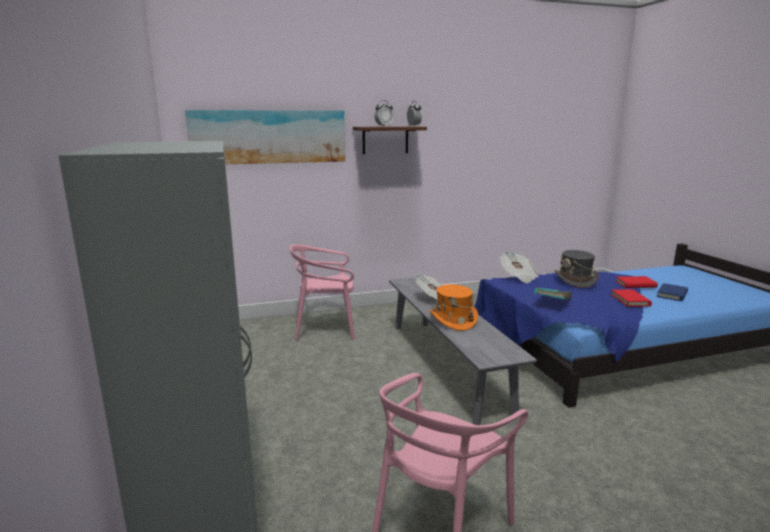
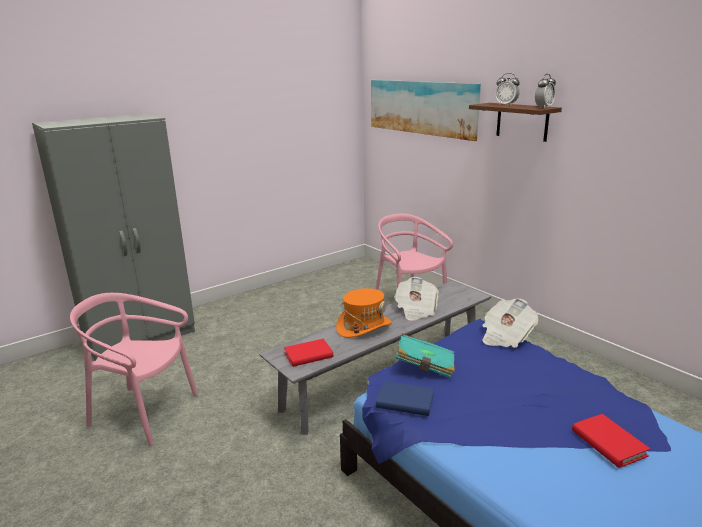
camera: 70 degrees right, 5 degrees up
grey hat [555,250,599,288] -> none
red book [611,289,652,307] -> red book moved to [284,339,334,367]
blue book [657,283,688,301] -> blue book moved to [376,381,434,416]

